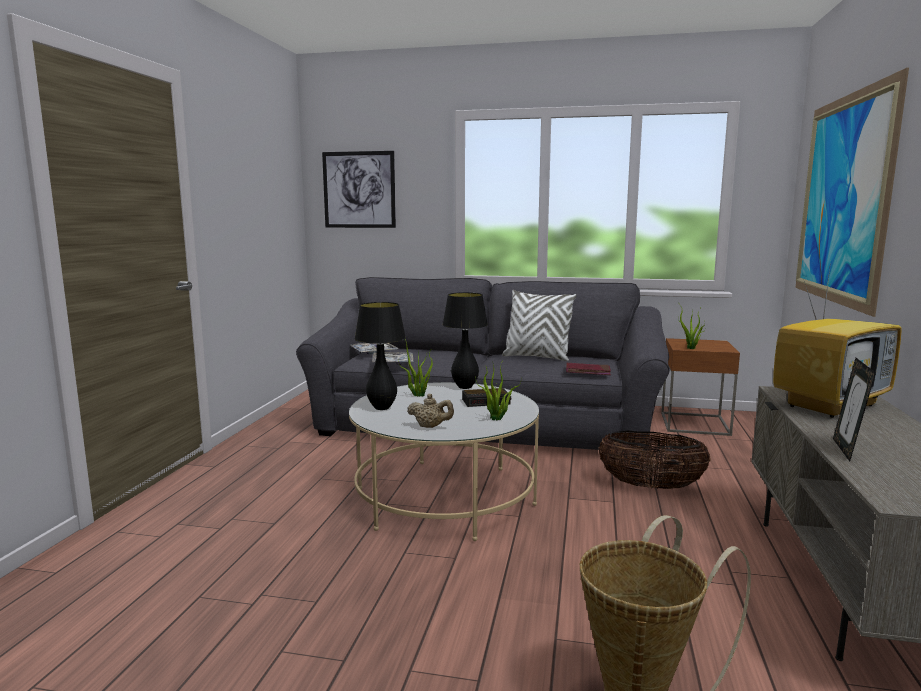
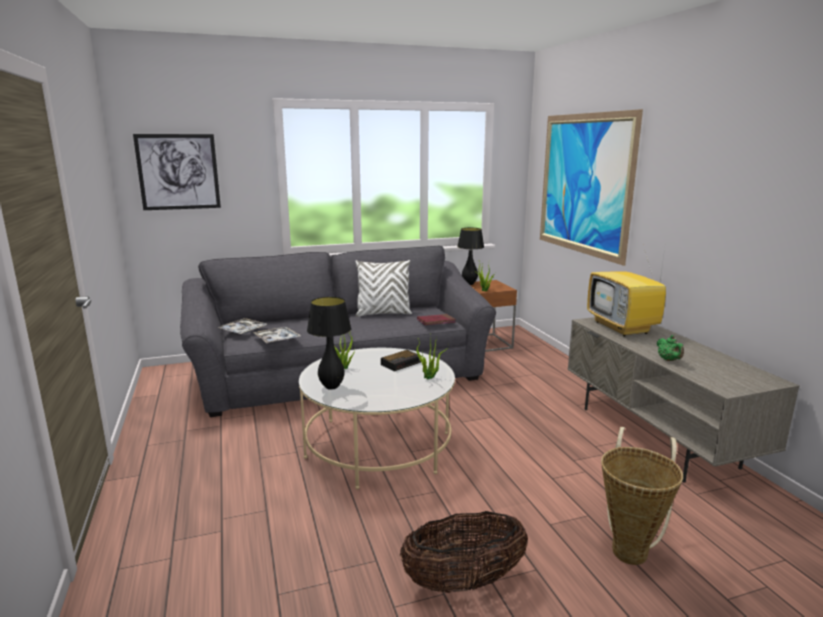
camera: 30 degrees left, 5 degrees up
beige teapot [407,394,454,428] -> none
black table lamp [442,292,488,389] -> black table lamp moved to [457,228,484,285]
basket [599,431,711,489] -> basket moved to [400,511,528,593]
television [773,261,902,418] -> television turned 135 degrees clockwise [587,241,666,337]
picture frame [833,358,876,461] -> green teapot [657,335,684,361]

